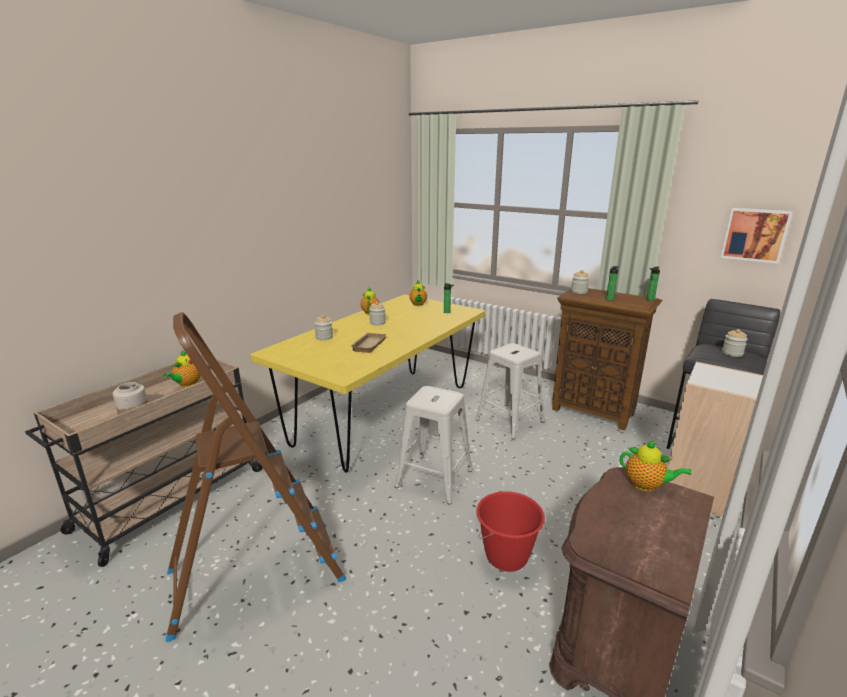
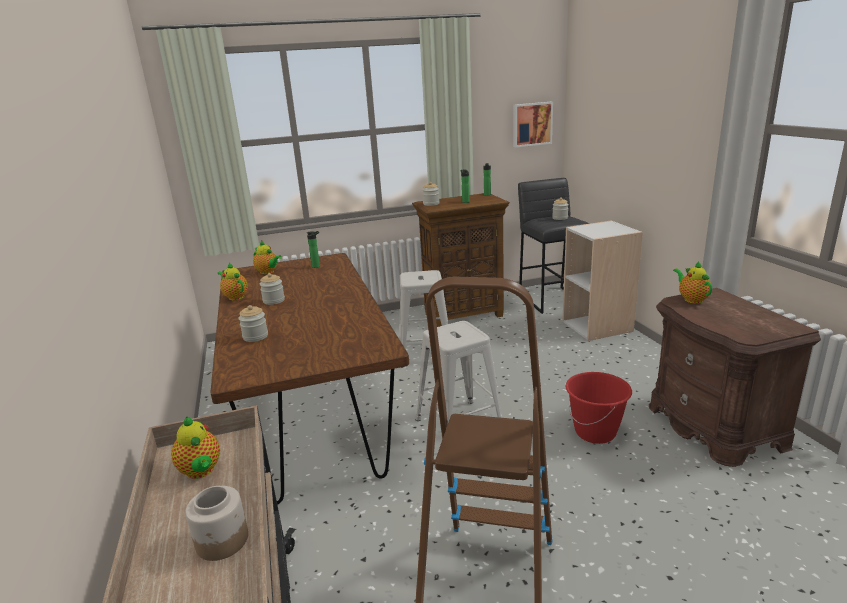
camera: 50 degrees left, 0 degrees up
yellow dining table [250,295,485,473] -> brown dining table [211,253,409,505]
beige tray [351,333,386,353] -> none
teapot [620,440,692,492] -> teapot turned 90 degrees counterclockwise [673,261,712,304]

